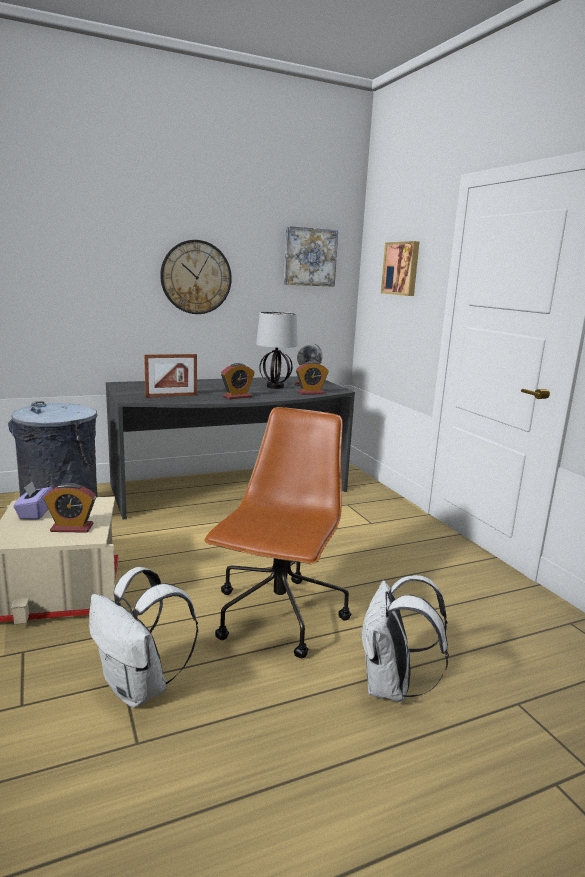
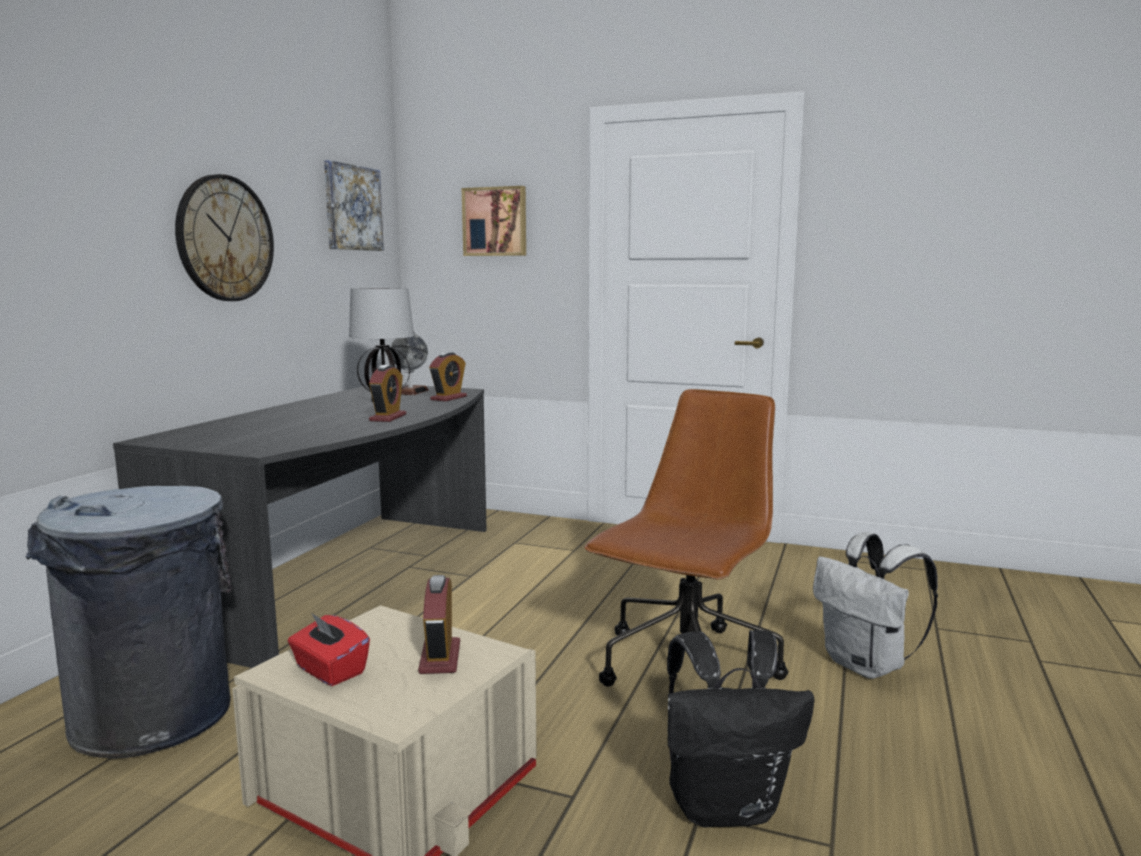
camera: 45 degrees left, 5 degrees down
purple tissue box [13,482,53,520] -> red tissue box [288,612,370,686]
alarm clock [44,483,96,533] -> alarm clock turned 135 degrees clockwise [418,575,460,674]
white backpack [89,567,198,708] -> black backpack [667,630,814,827]
picture frame [144,354,197,397] -> none
brown office chair [204,407,351,658] -> brown office chair turned 60 degrees clockwise [584,389,788,687]

